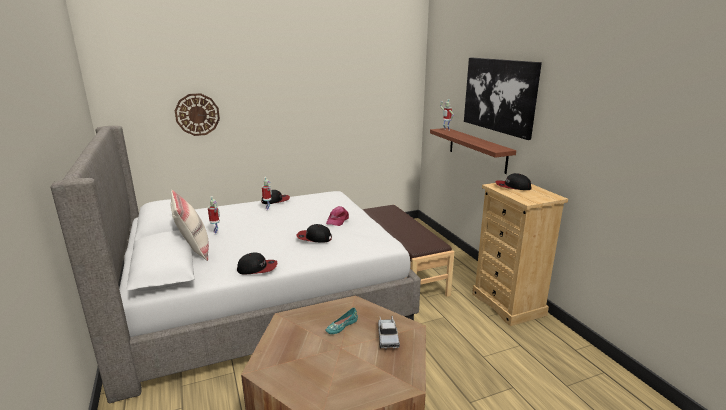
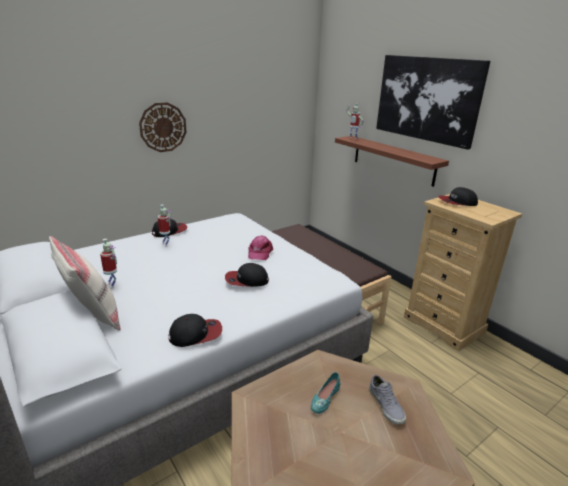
camera: 15 degrees left, 5 degrees up
wall clock [175,93,220,136] -> wall clock moved to [139,102,187,152]
toy truck [378,316,400,349] -> grey shoe [369,375,406,425]

